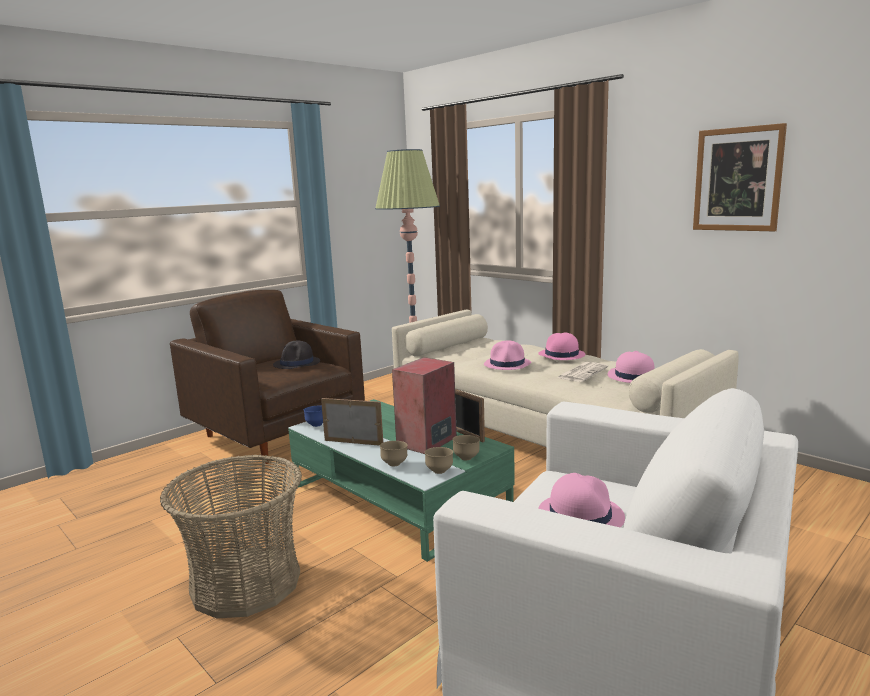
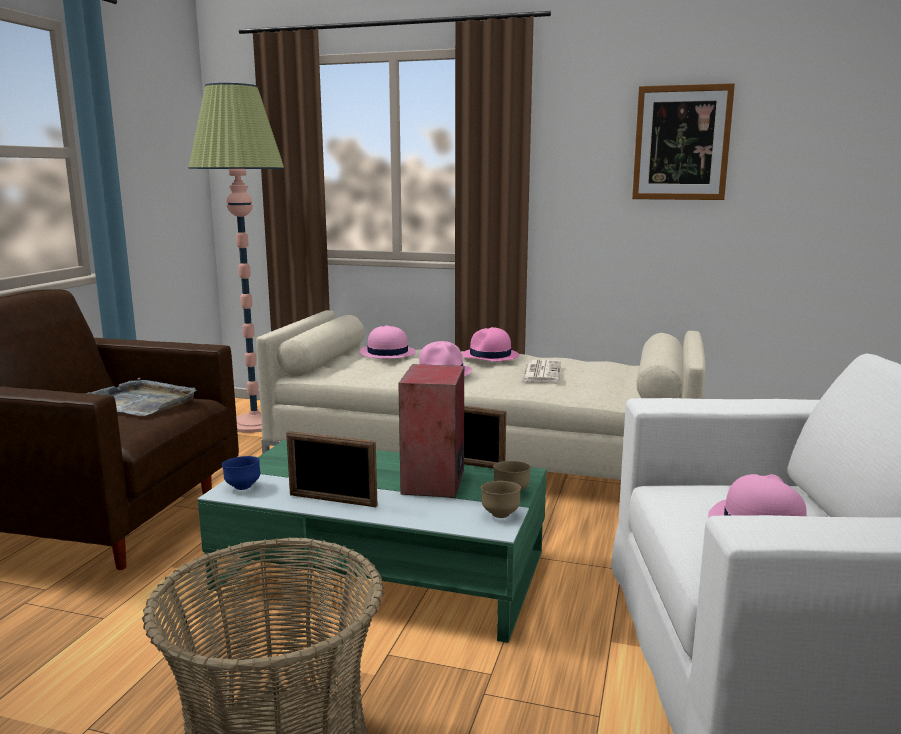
camera: 30 degrees left, 0 degrees up
black hat [273,341,320,369] -> grey tray [87,378,197,416]
picture frame [321,398,383,446] -> picture frame turned 150 degrees counterclockwise [286,431,377,507]
brown bowl [380,441,408,466] -> none
pink hat [608,351,654,383] -> pink hat moved to [360,325,416,359]

